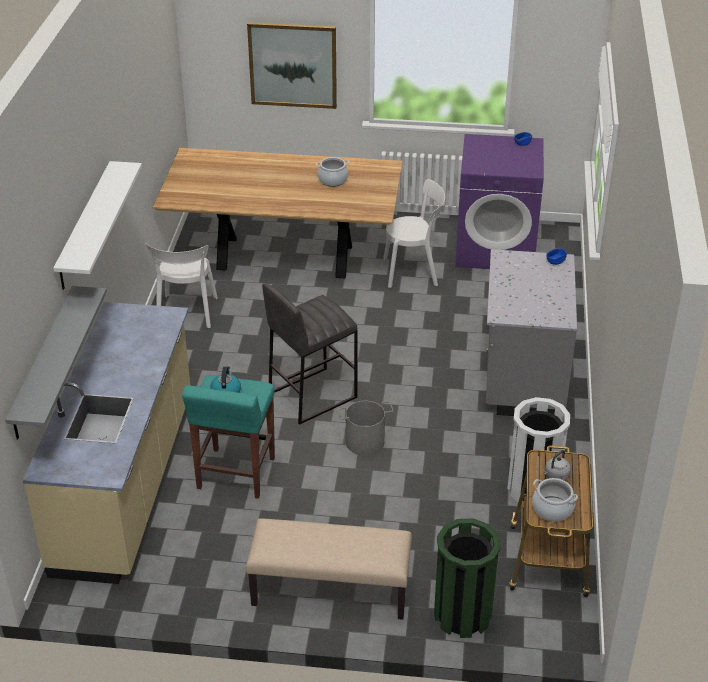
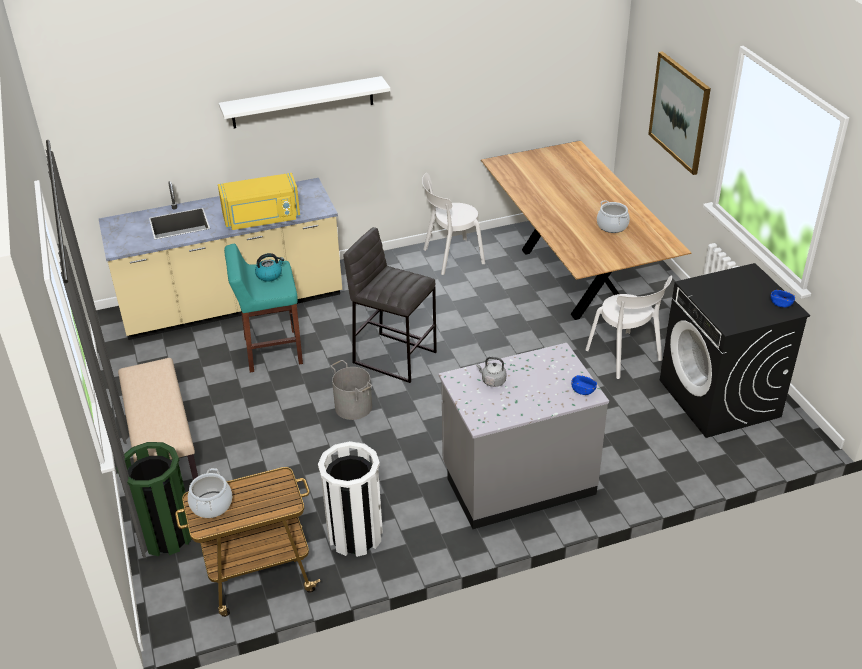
camera: 65 degrees right, 0 degrees up
grey shelf [5,286,107,439] -> none
purple washing machine [455,134,544,269] -> black washing machine [660,263,810,438]
grey kettle [544,450,571,481] -> grey kettle moved to [476,357,506,387]
none -> yellow microwave [218,173,300,230]

